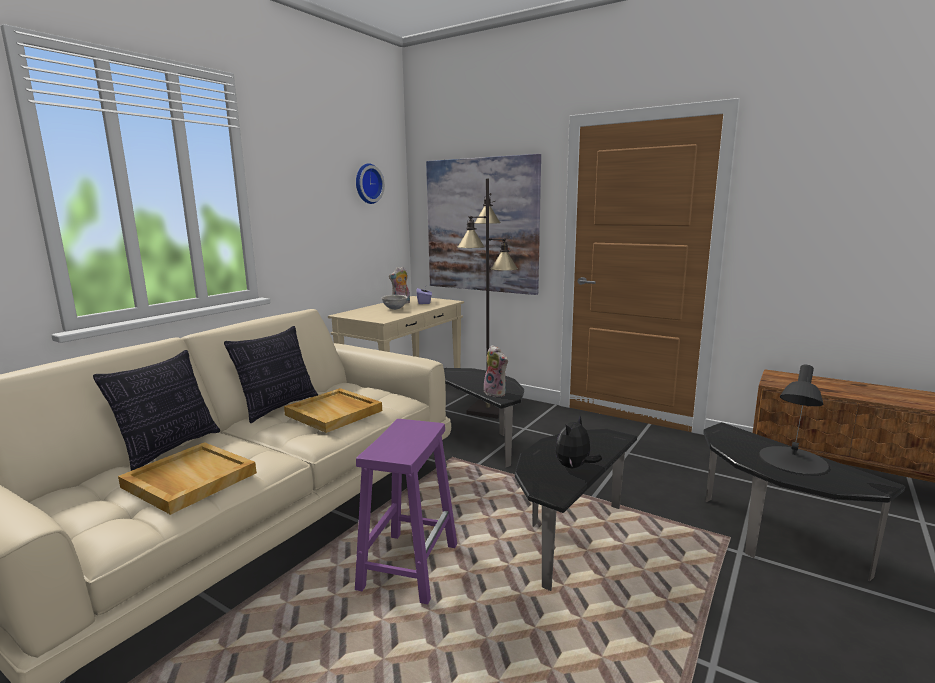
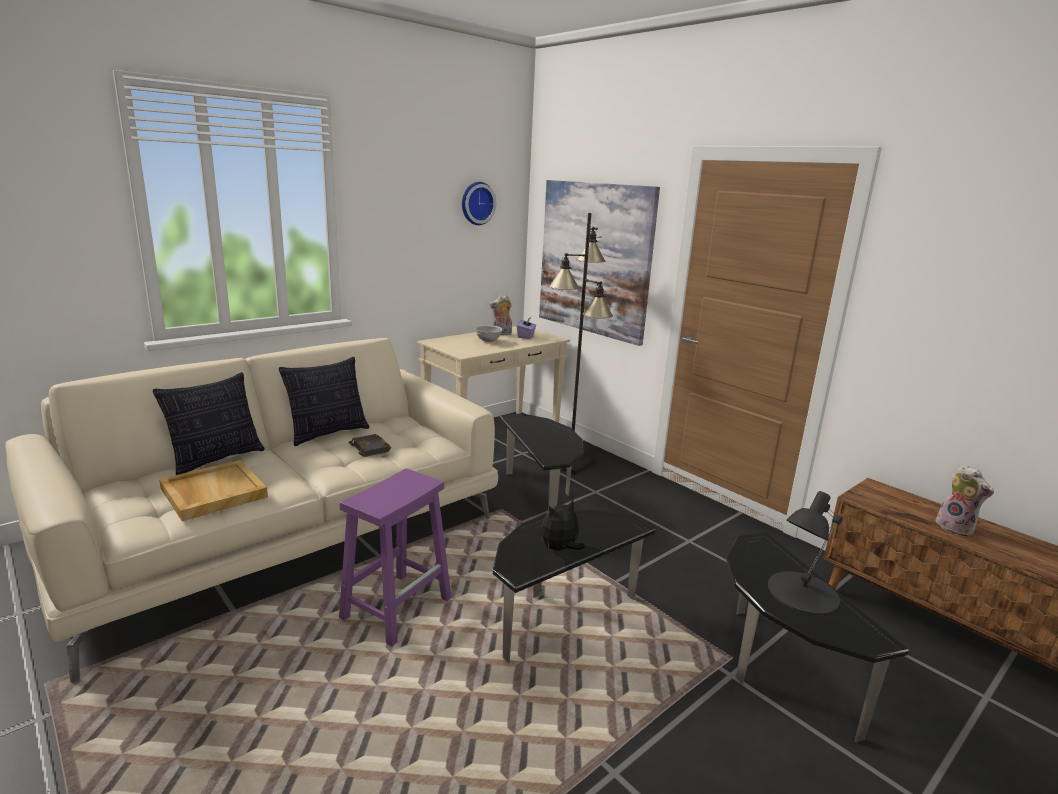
camera: 15 degrees right, 5 degrees up
beige tray [284,388,382,433] -> black book [349,434,391,457]
plush toy [484,345,509,397] -> plush toy moved to [935,465,994,536]

